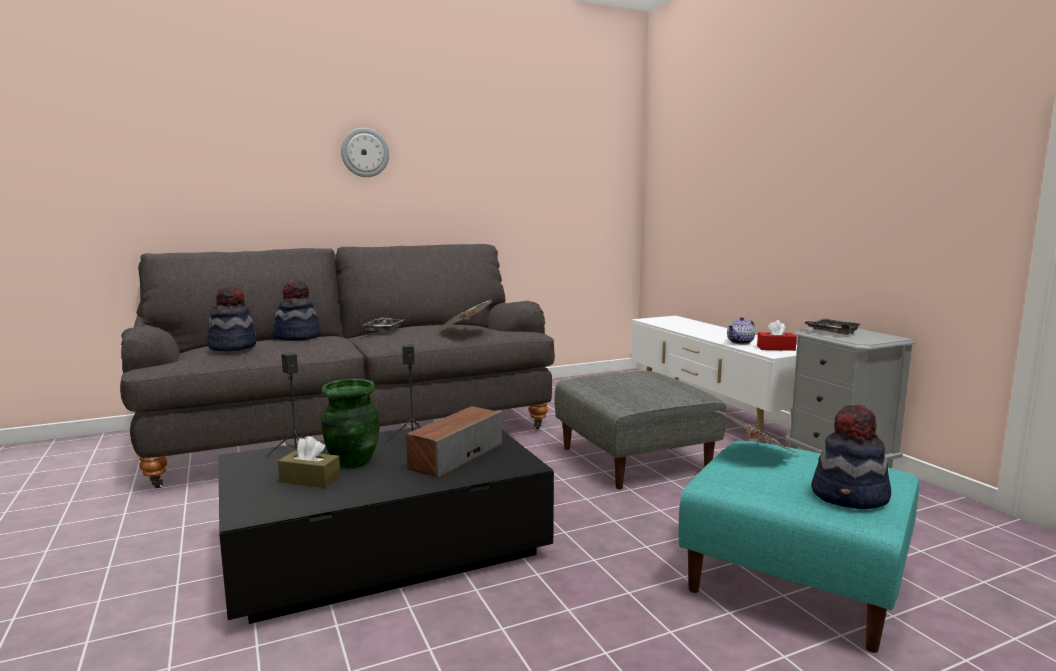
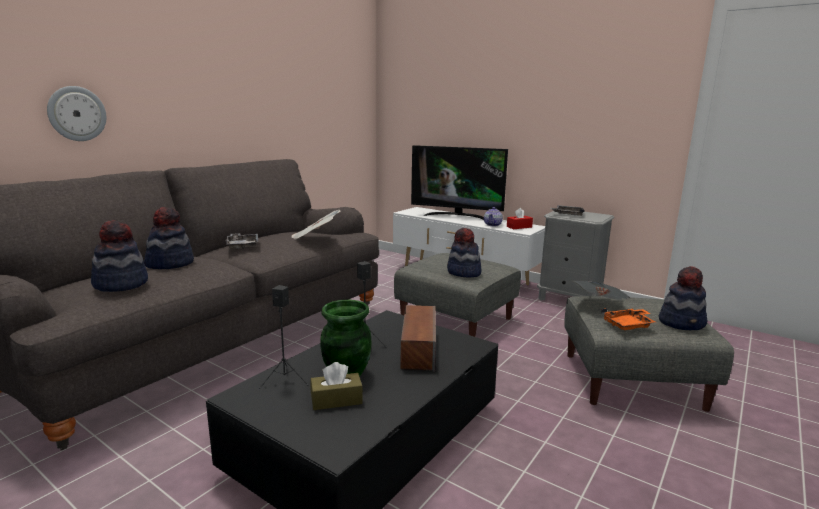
camera: 30 degrees left, 5 degrees up
wall clock [341,128,389,177] -> wall clock moved to [47,86,106,141]
turquoise ottoman [678,441,919,653] -> grey ottoman [564,296,734,412]
none -> television [411,145,508,220]
none -> hat [447,228,481,277]
none -> orange tray [601,308,656,330]

